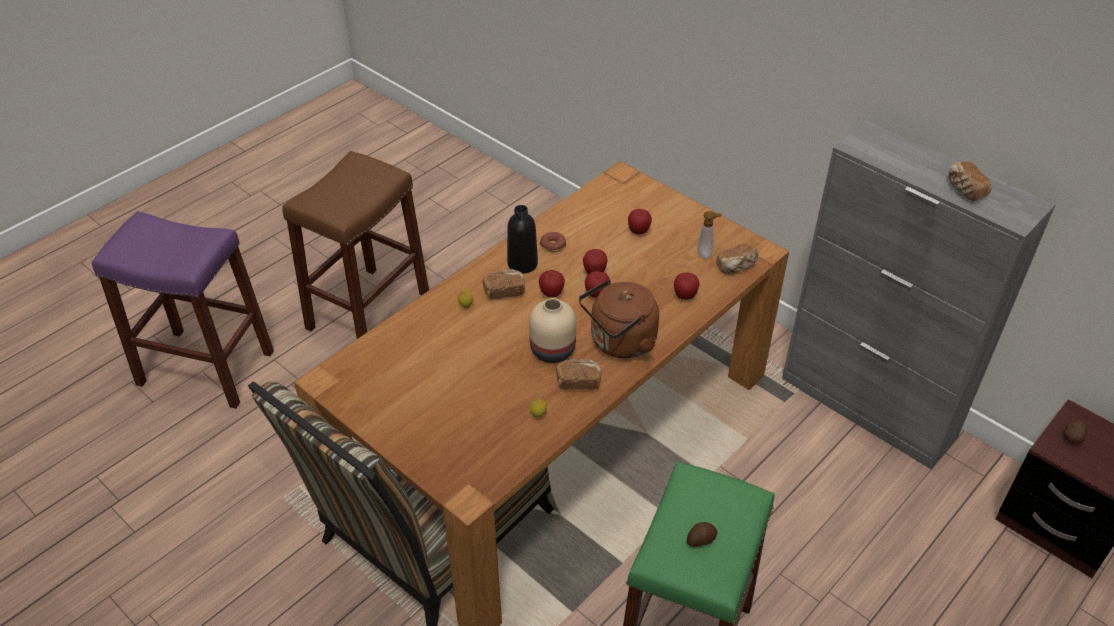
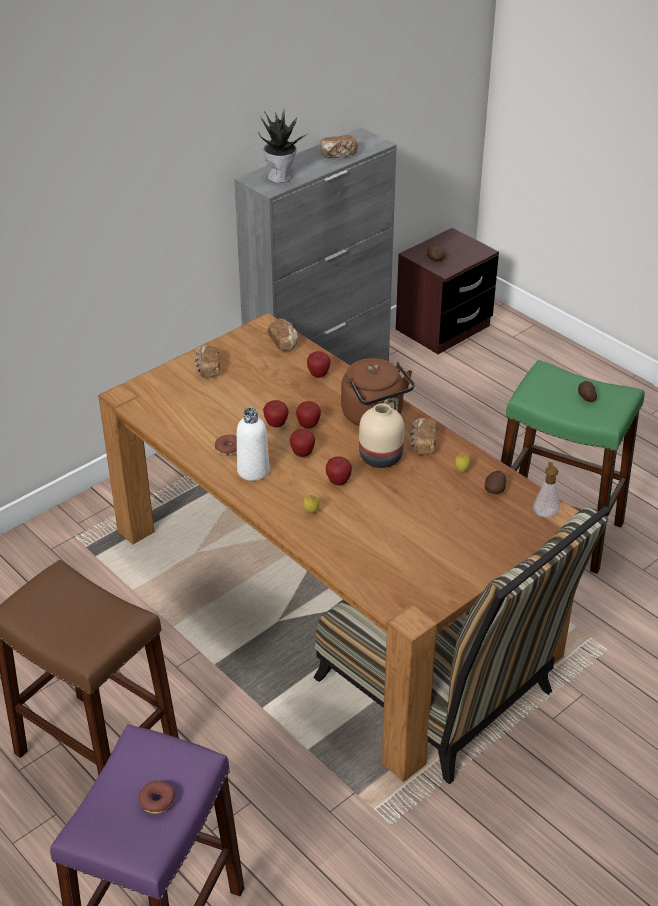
camera: 85 degrees left, 5 degrees down
bread [483,269,525,299] -> bread moved to [195,345,220,378]
black bottle [507,205,538,274] -> white bottle [237,408,269,481]
apple [628,209,652,235] -> apple moved to [326,457,352,485]
soap dispenser [697,211,722,259] -> soap dispenser moved to [533,462,560,517]
none -> donut [138,781,175,814]
none -> potted plant [258,110,307,183]
none -> potato [485,471,506,494]

